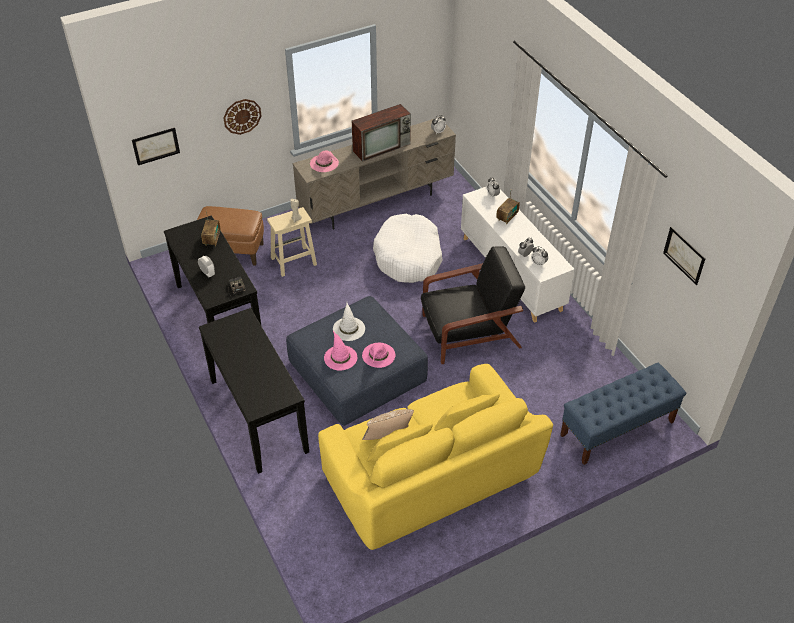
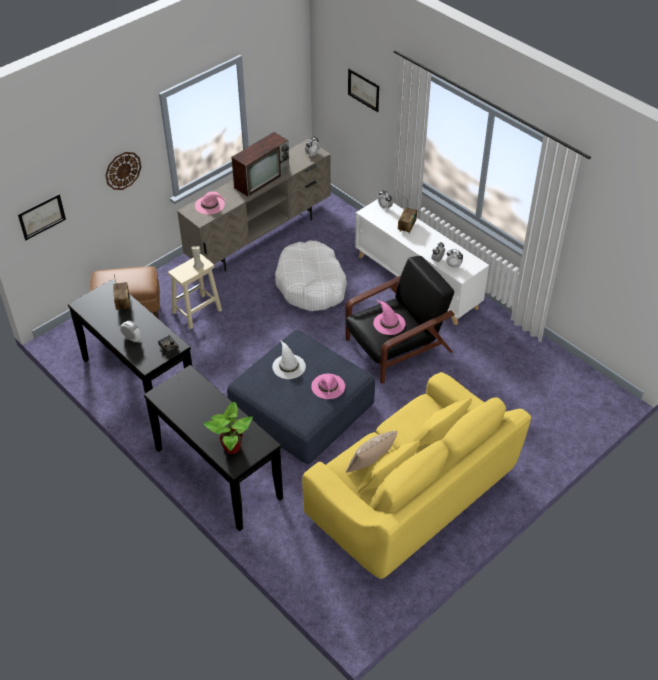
camera: 15 degrees left, 0 degrees up
pink hat [324,330,357,371] -> pink hat moved to [373,299,405,335]
blue bench [560,363,686,465] -> none
picture [663,226,706,285] -> picture moved to [348,69,379,112]
none -> potted plant [203,402,253,454]

